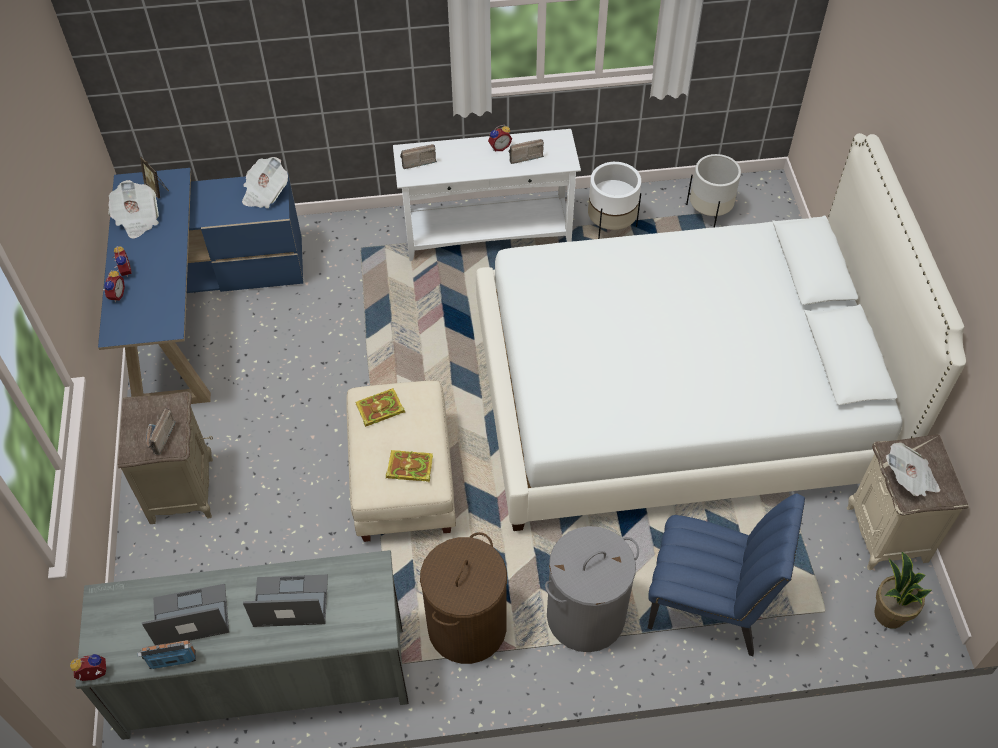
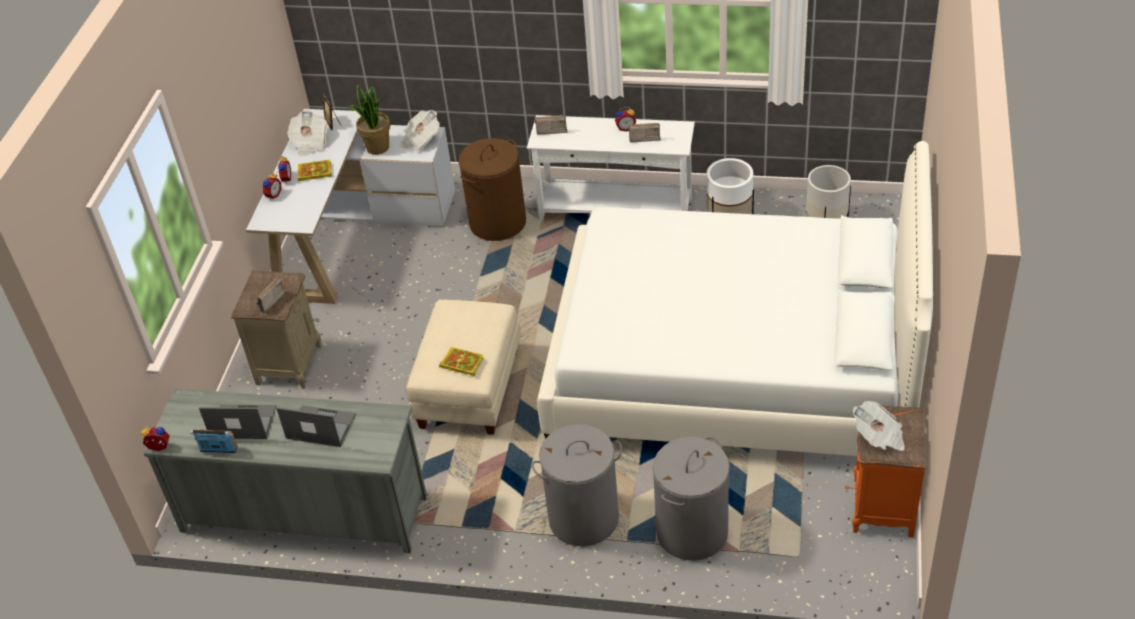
camera: 20 degrees right, 10 degrees down
blue desk [98,168,304,404] -> white desk [246,109,455,304]
book [355,388,405,427] -> book moved to [297,160,332,181]
brown laundry basket [420,532,507,664] -> brown laundry basket moved to [458,138,526,241]
blue chair [648,493,805,656] -> grey laundry basket [652,437,730,561]
beige nightstand [847,434,968,570] -> orange nightstand [845,404,925,538]
potted plant [874,552,932,629] -> potted plant moved to [347,85,390,155]

